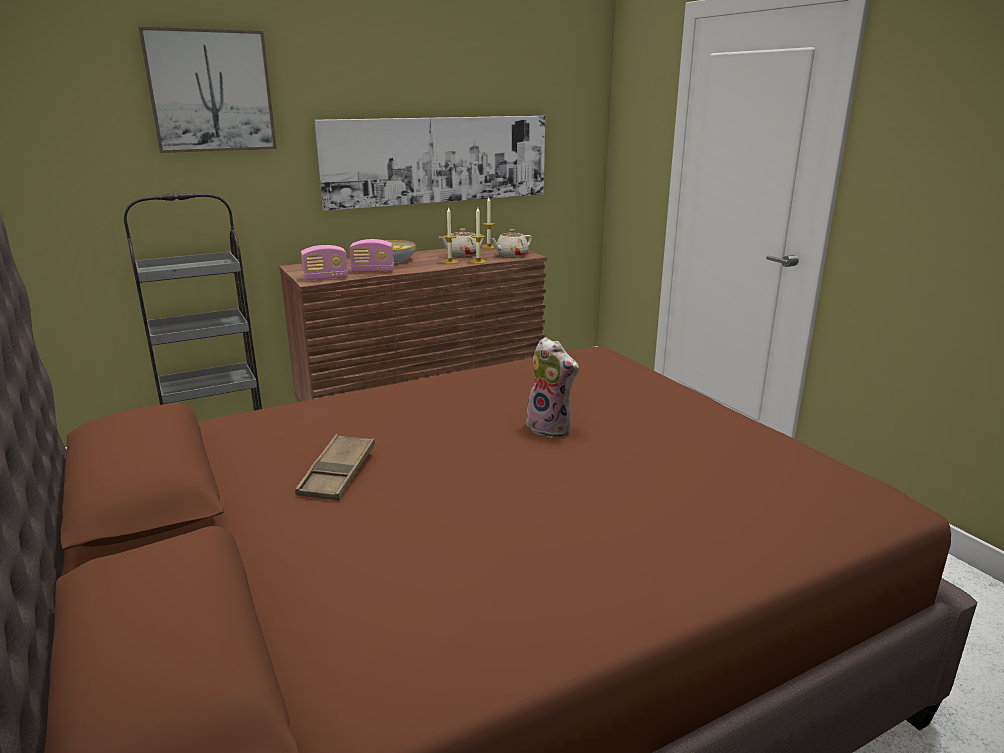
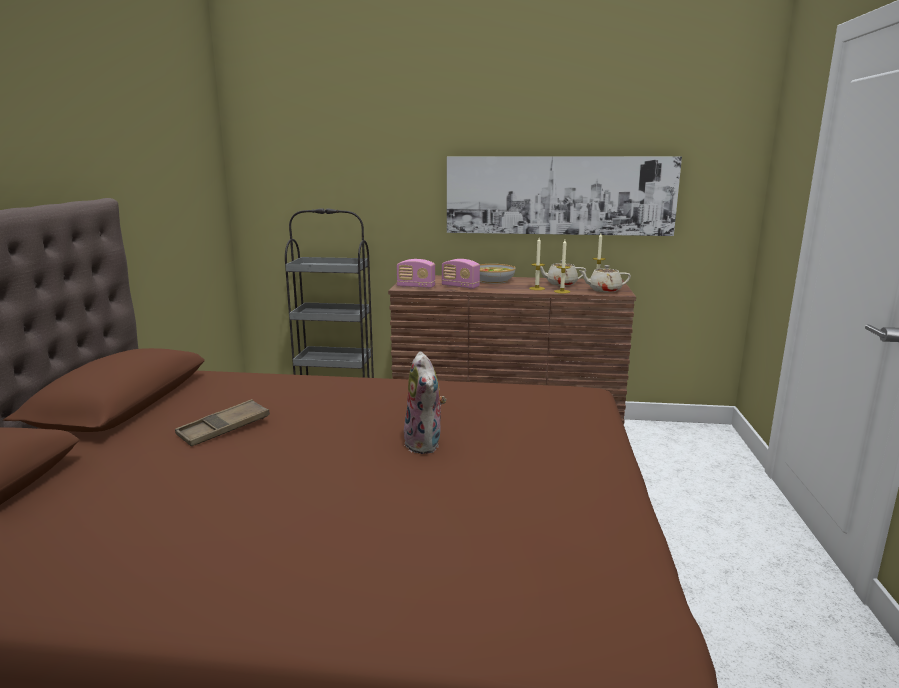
camera: 35 degrees right, 5 degrees down
picture [138,27,277,153] -> none

